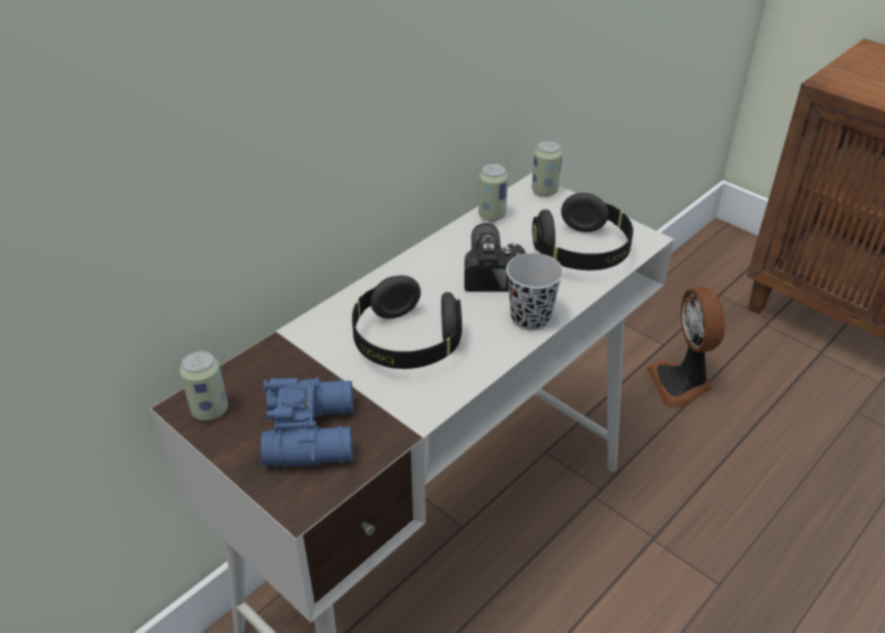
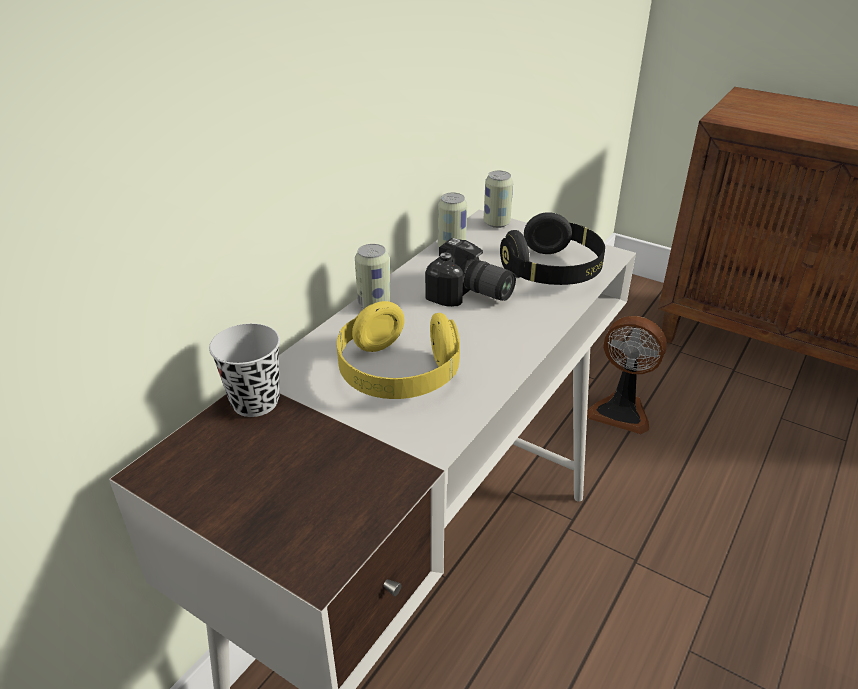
camera: 10 degrees left, 5 degrees down
can [180,351,228,421] -> can moved to [355,244,391,308]
blue binoculars [261,377,353,467] -> none
black headphones [352,275,462,369] -> yellow headphones [337,301,460,399]
camera [464,223,526,292] -> camera turned 135 degrees clockwise [425,238,516,307]
black cup [506,253,563,330] -> black cup moved to [209,323,280,417]
fan [647,287,725,408] -> fan turned 45 degrees counterclockwise [587,316,667,434]

